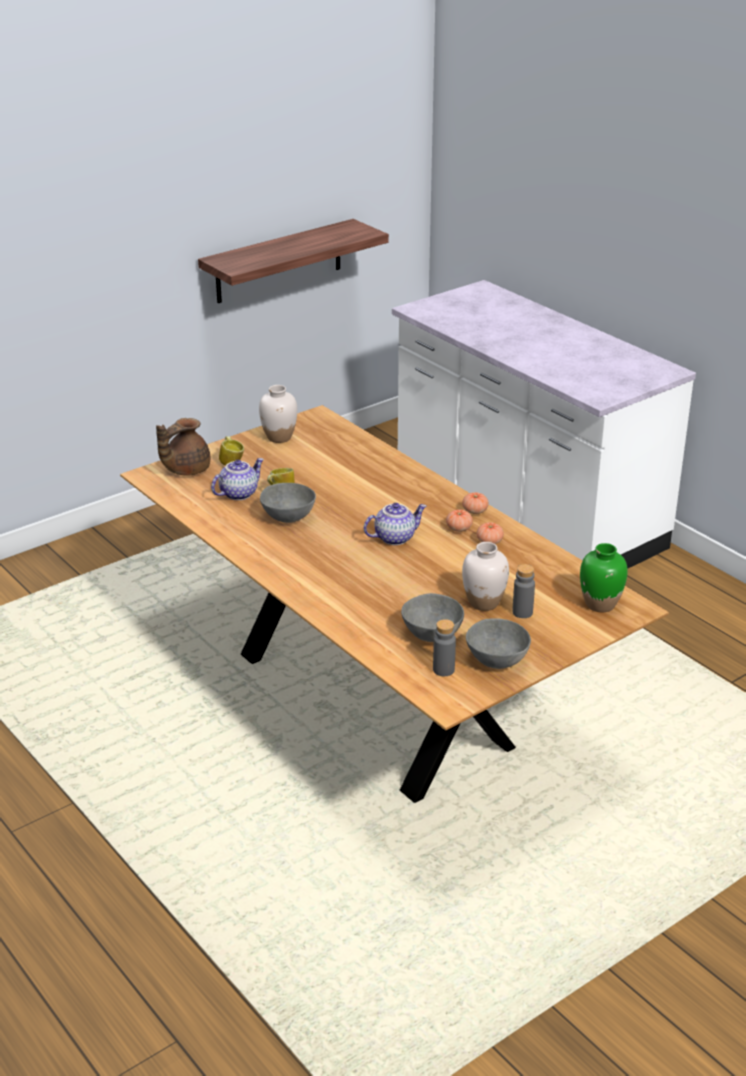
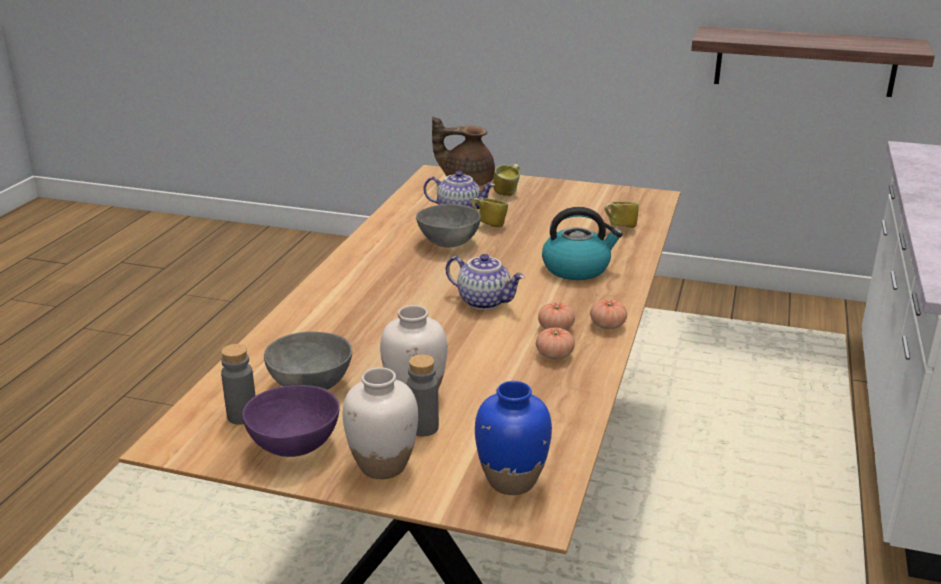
camera: 55 degrees right, 5 degrees down
white vase [259,385,297,443] -> white vase moved to [342,367,418,479]
grey bowl [466,618,531,669] -> purple bowl [242,385,340,457]
green vase [580,543,628,612] -> blue vase [475,381,552,495]
none -> kettle [542,207,623,280]
none -> mug [604,201,639,228]

